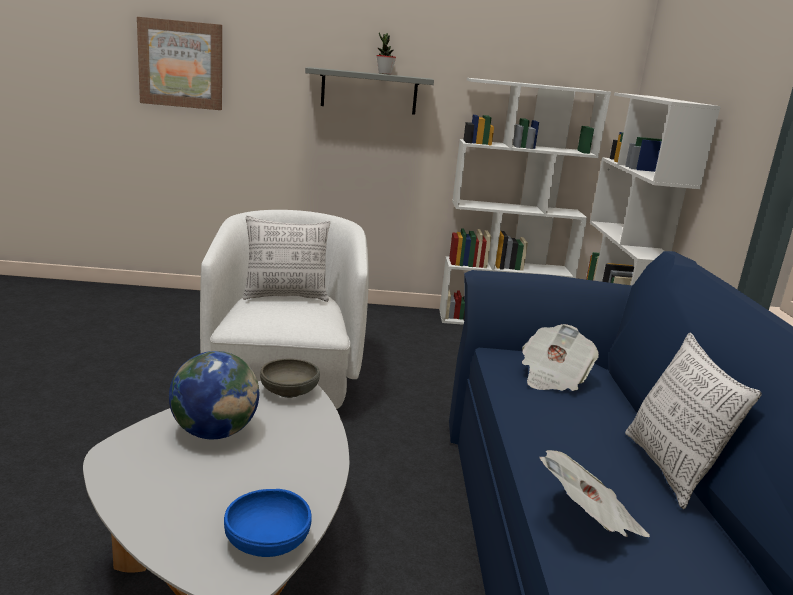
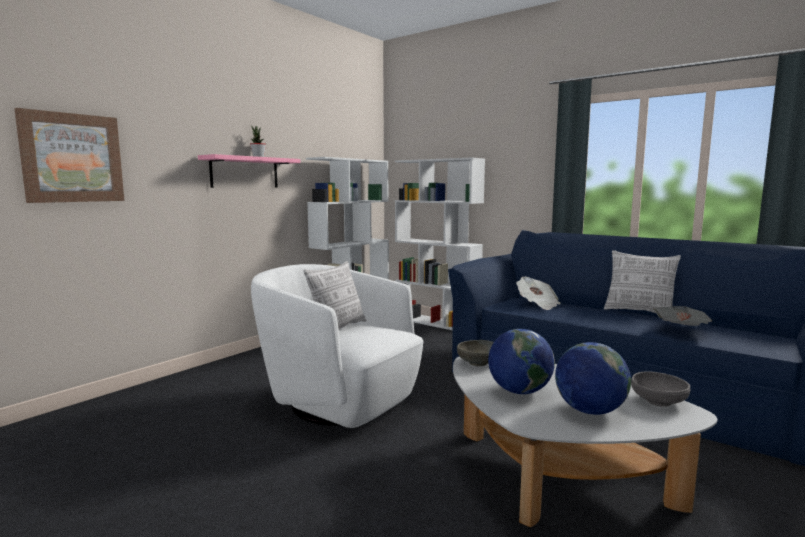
camera: 50 degrees left, 10 degrees down
blue bowl [224,489,311,557] -> grey bowl [631,371,691,407]
grey shelf [305,67,434,115] -> pink shelf [198,154,301,188]
none -> globe [555,342,631,415]

